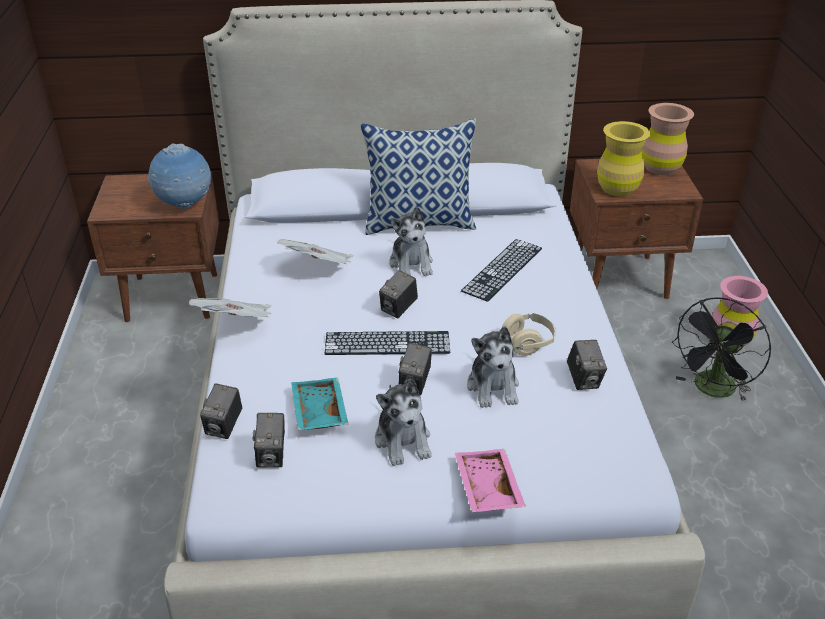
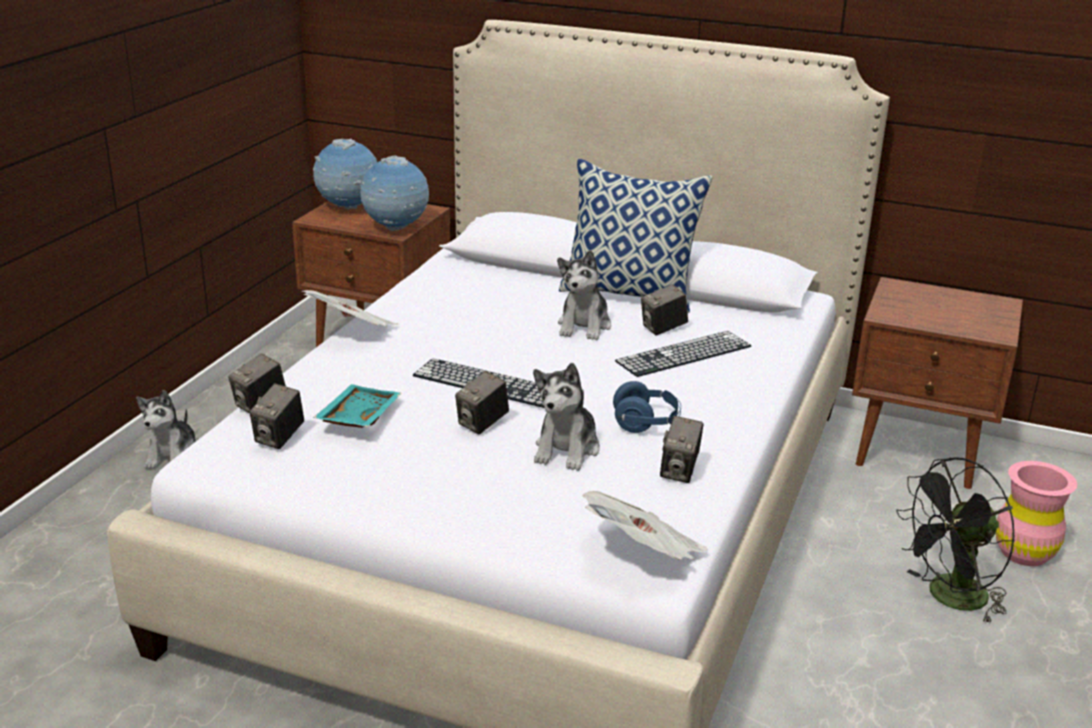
camera: 25 degrees right, 10 degrees down
newspaper [277,239,354,264] -> newspaper moved to [582,491,708,560]
plush toy [375,378,432,466] -> plush toy moved to [136,390,196,469]
camera [379,270,418,318] -> camera moved to [641,284,688,335]
pink tray [455,449,526,512] -> none
beige headphones [502,313,556,356] -> blue headphones [613,381,681,433]
yellow vase [597,121,650,196] -> none
brown vase [642,103,694,175] -> none
none -> globe [313,139,377,210]

